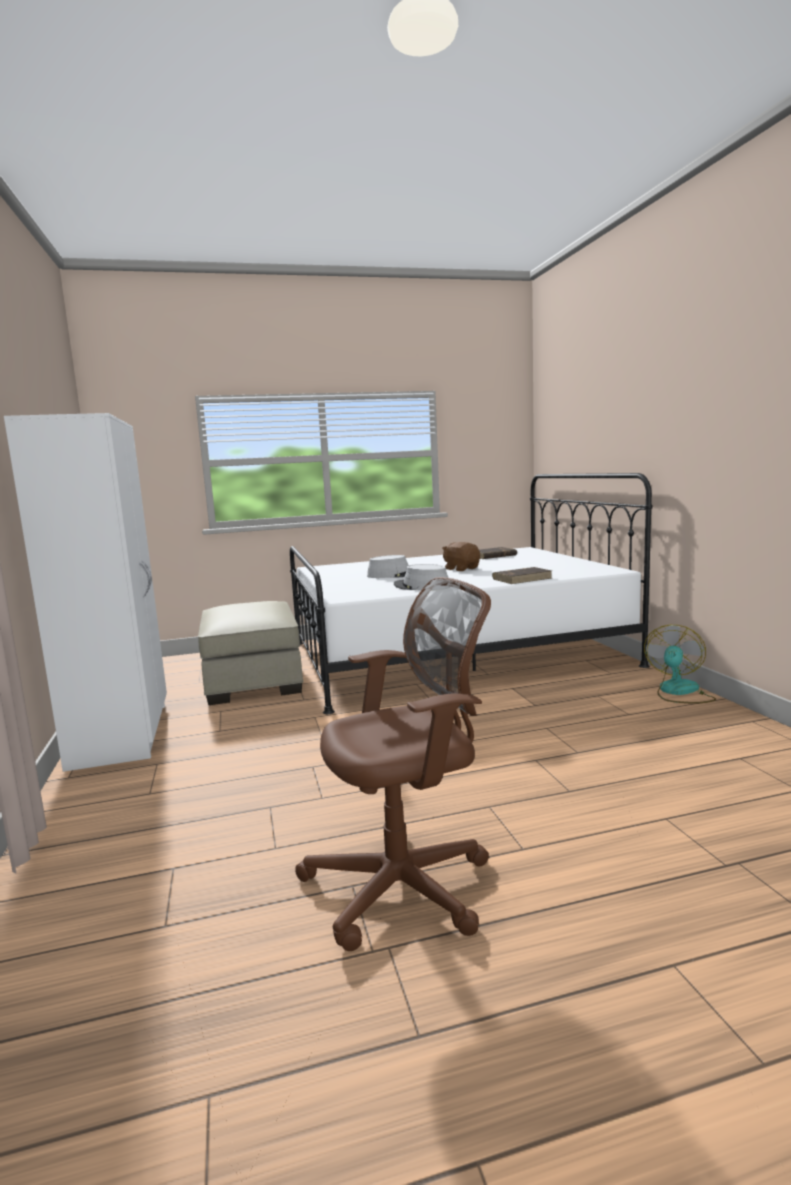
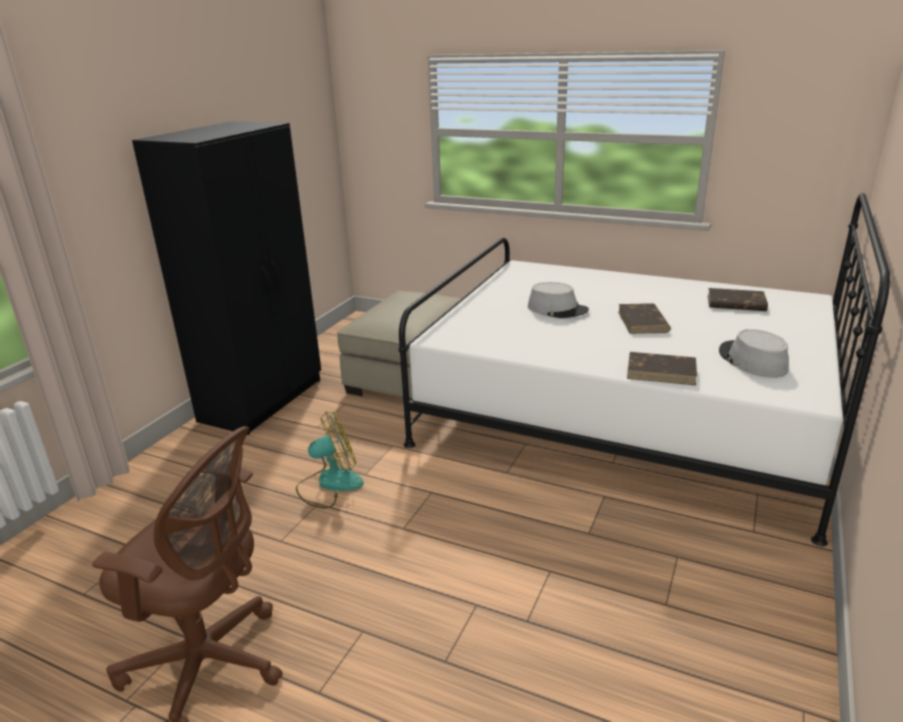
camera: 40 degrees right, 15 degrees up
white wardrobe [4,413,167,772] -> black wardrobe [132,121,321,435]
grey hat [394,564,448,591] -> grey hat moved to [719,329,789,378]
brown plush toy [442,542,480,571] -> brown book [618,303,671,334]
fan [644,625,716,704] -> fan moved to [296,411,364,509]

